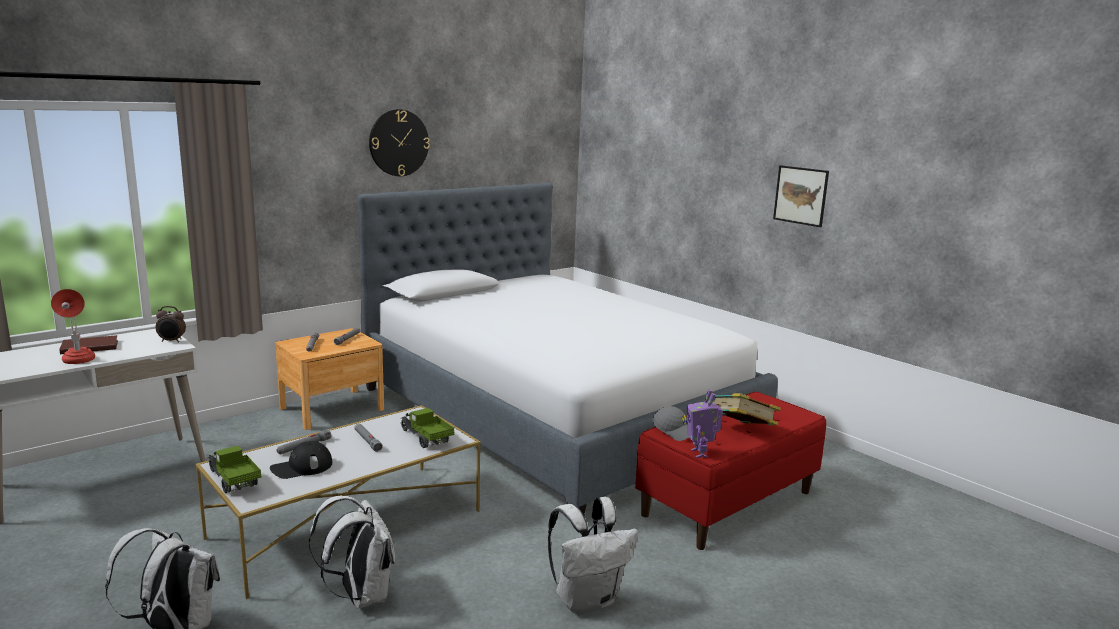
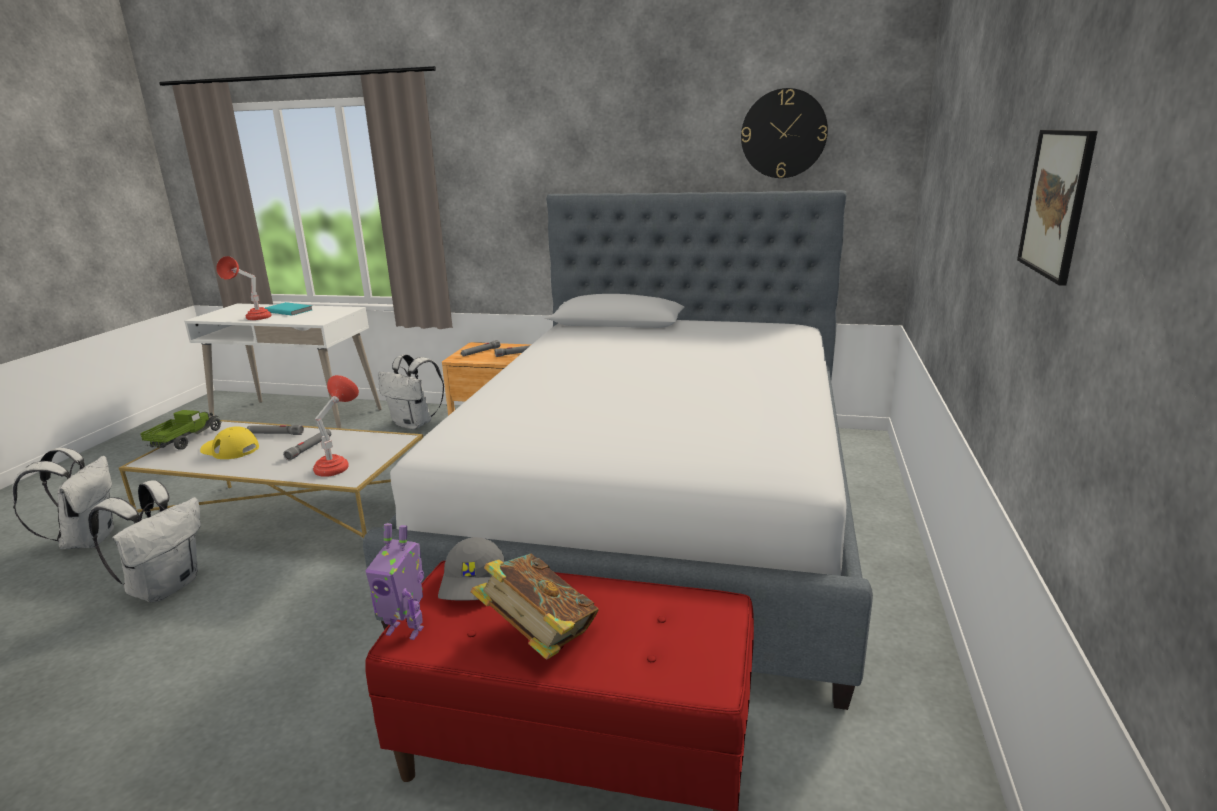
camera: 55 degrees right, 5 degrees up
brown book [59,335,118,354] -> turquoise book [265,302,312,316]
alarm clock [156,306,186,342] -> none
black cap [270,441,332,479] -> yellow cap [200,426,259,459]
wall clock [369,109,430,176] -> wall clock moved to [741,88,828,178]
toy truck [400,408,454,448] -> red table lamp [313,375,359,477]
white backpack [548,497,638,614] -> white backpack moved to [378,354,444,430]
toy robot [687,390,723,458] -> toy robot turned 120 degrees counterclockwise [365,523,424,640]

